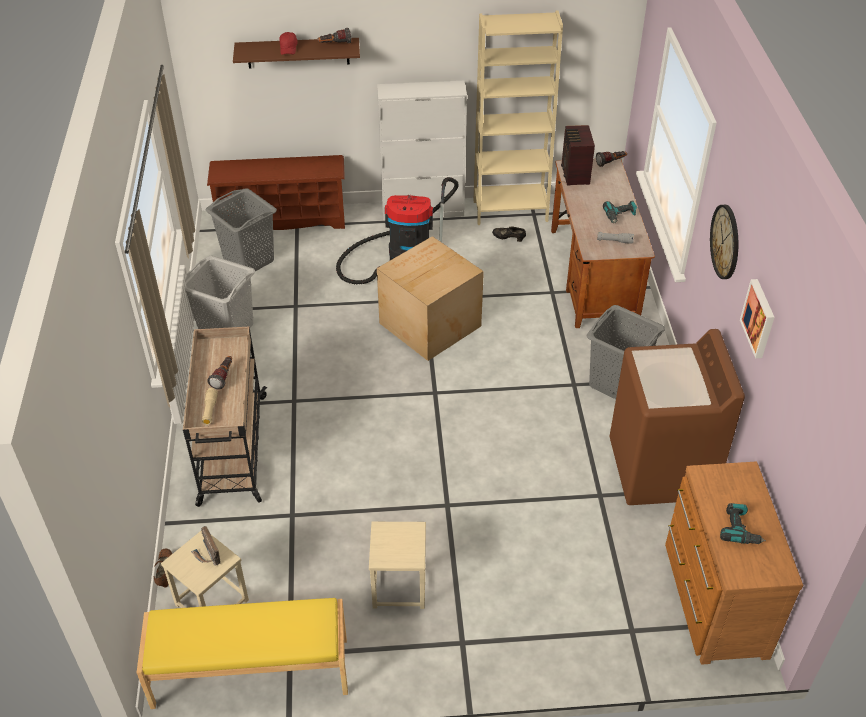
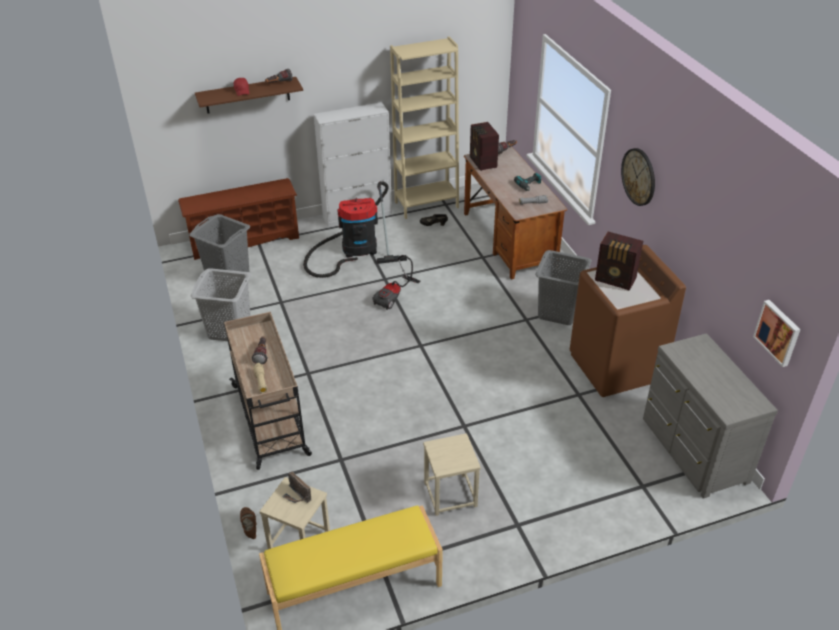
camera: 15 degrees left, 5 degrees down
cardboard box [377,236,484,361] -> vacuum cleaner [372,255,421,310]
brown dresser [665,461,803,665] -> grey dresser [643,333,778,499]
power drill [720,503,766,544] -> none
picture [740,279,775,358] -> picture moved to [753,300,801,367]
none -> radio [595,232,643,290]

